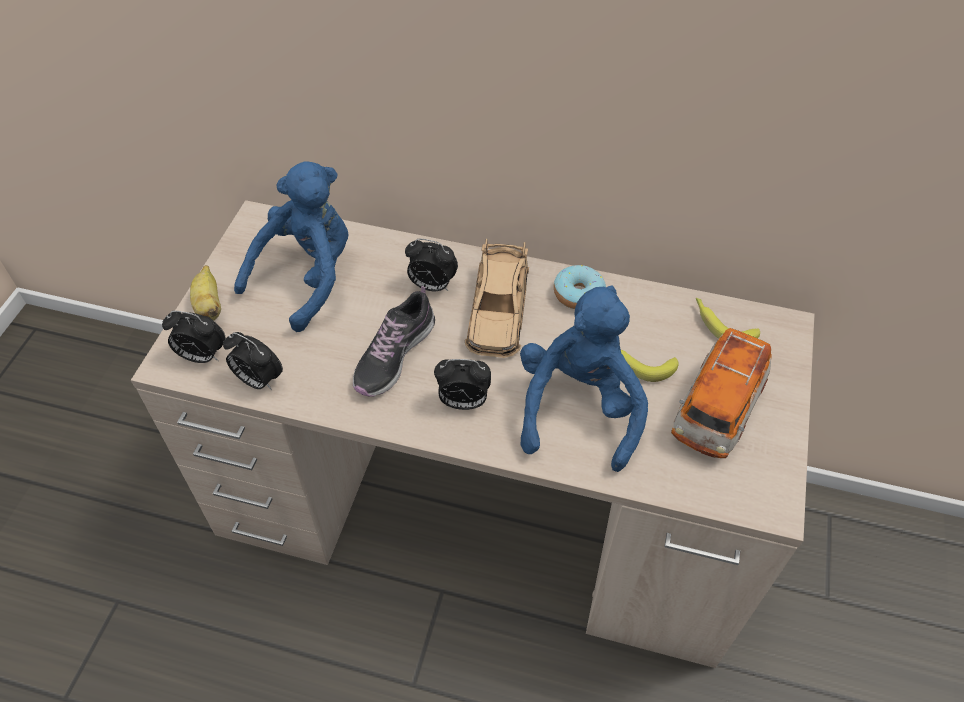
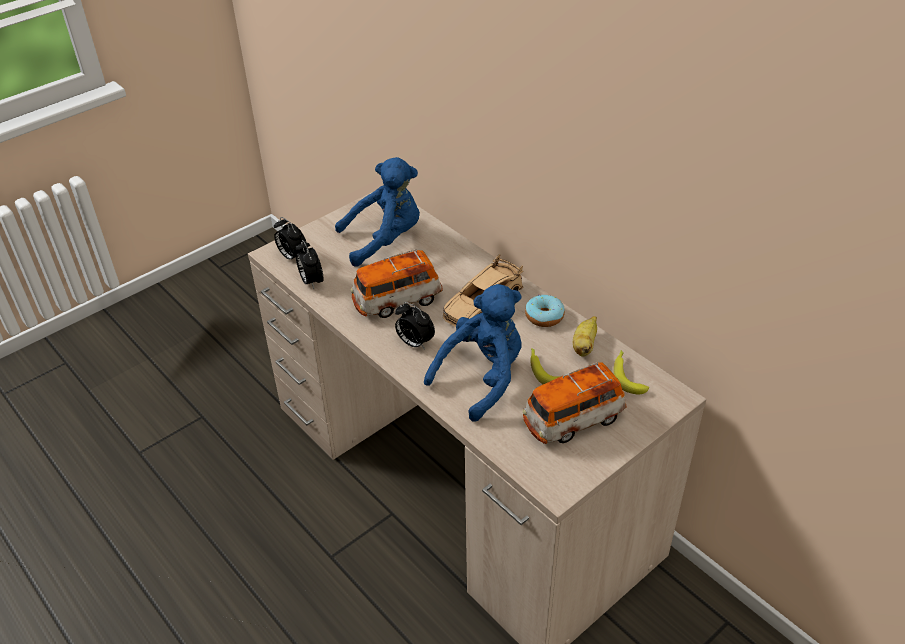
camera: 35 degrees right, 10 degrees down
banana [190,265,221,321] -> banana moved to [573,316,597,357]
shoe [353,286,435,397] -> toy car [351,249,443,318]
alarm clock [405,239,458,291] -> none

